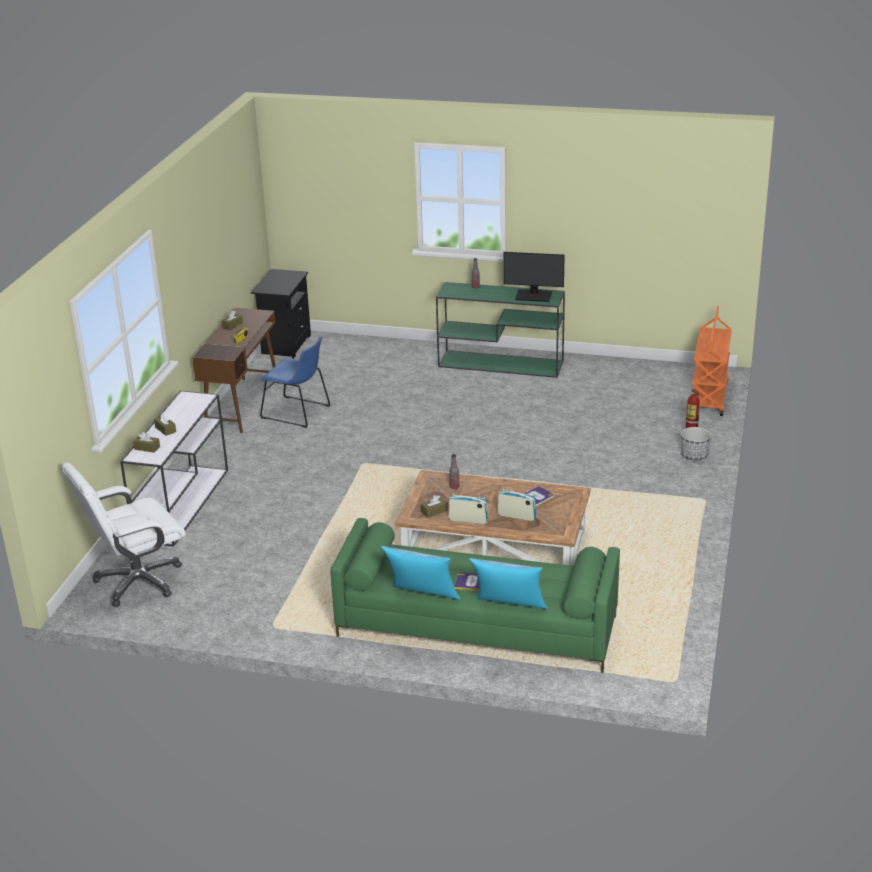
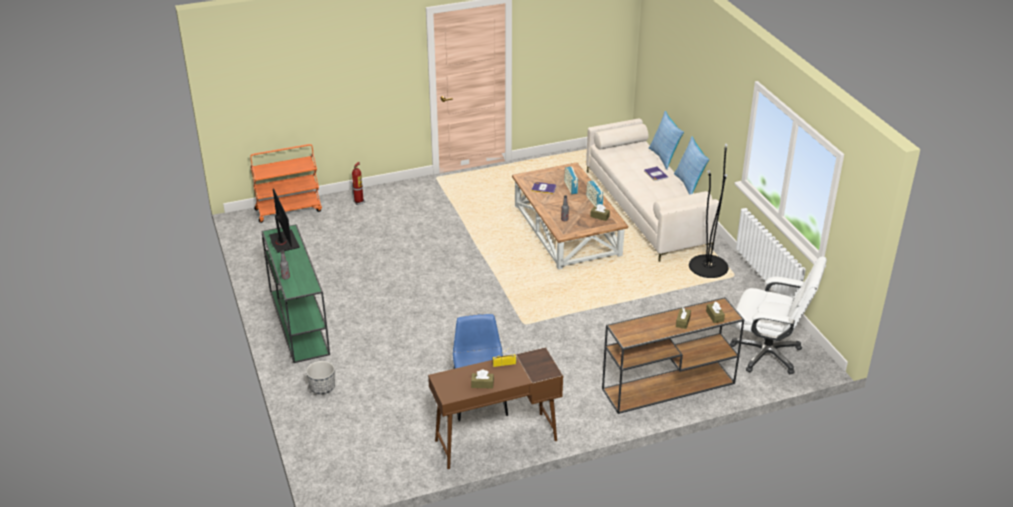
camera: 125 degrees left, 5 degrees up
white console table [120,390,228,547] -> brown console table [602,297,744,414]
black nightstand [251,269,311,359] -> none
green sofa [330,518,620,673] -> beige sofa [586,118,719,262]
planter [681,427,711,460] -> planter moved to [306,361,335,394]
none -> black floor lamp [689,144,729,278]

